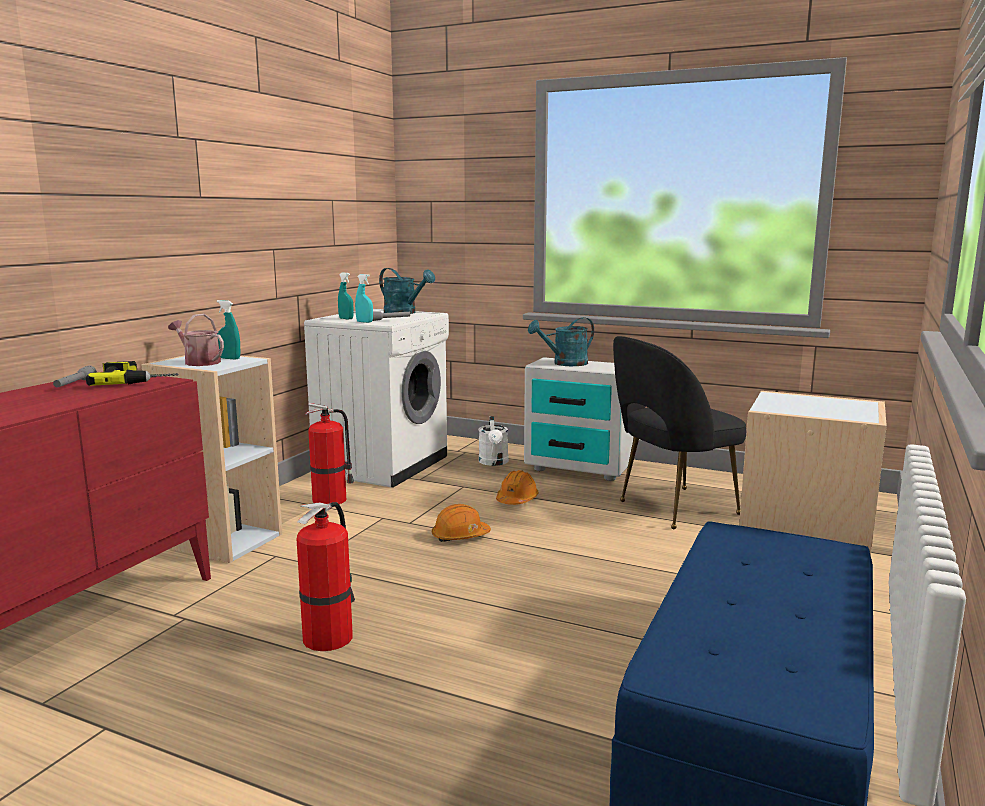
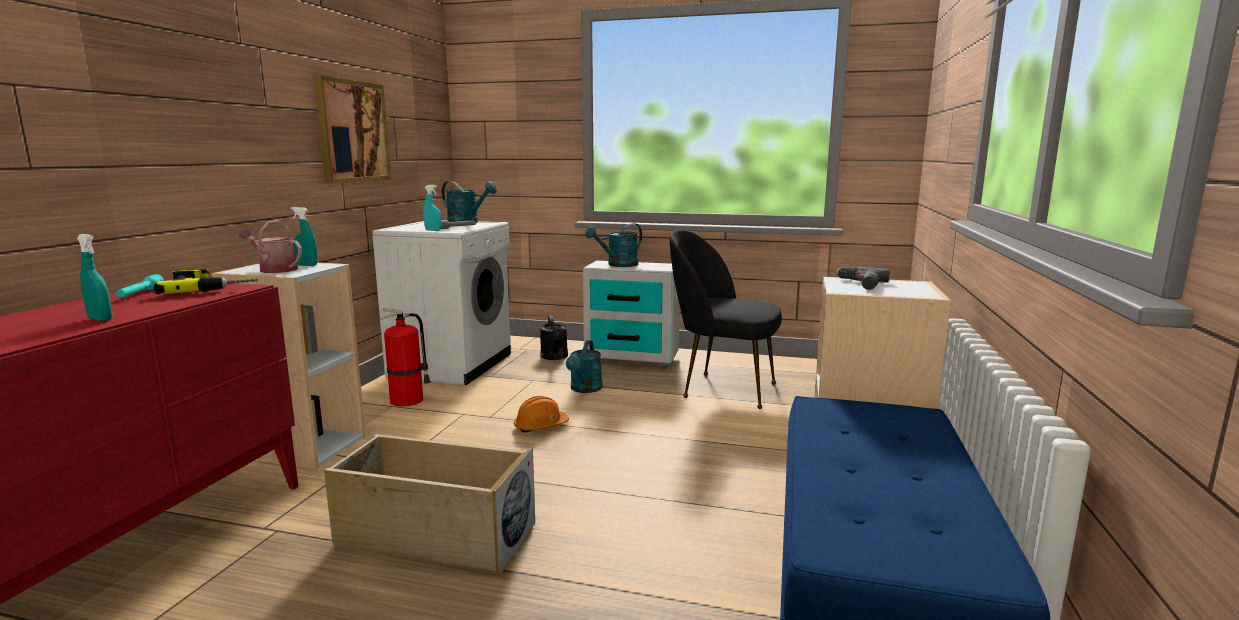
camera: 10 degrees left, 0 degrees up
grey flashlight [53,365,97,388] -> turquoise flashlight [116,274,164,297]
fire extinguisher [296,502,355,651] -> beige storage box [324,434,535,576]
turquoise spray bottle [338,273,353,320] -> turquoise spray bottle moved to [77,234,112,321]
white watering can [479,416,509,466] -> black watering can [540,316,568,360]
orange hard hat [496,470,539,505] -> turquoise watering can [566,340,602,393]
black chair [613,336,746,529] -> black chair turned 60 degrees clockwise [669,230,782,409]
none -> picture [314,75,391,183]
none -> power drill [836,267,890,290]

